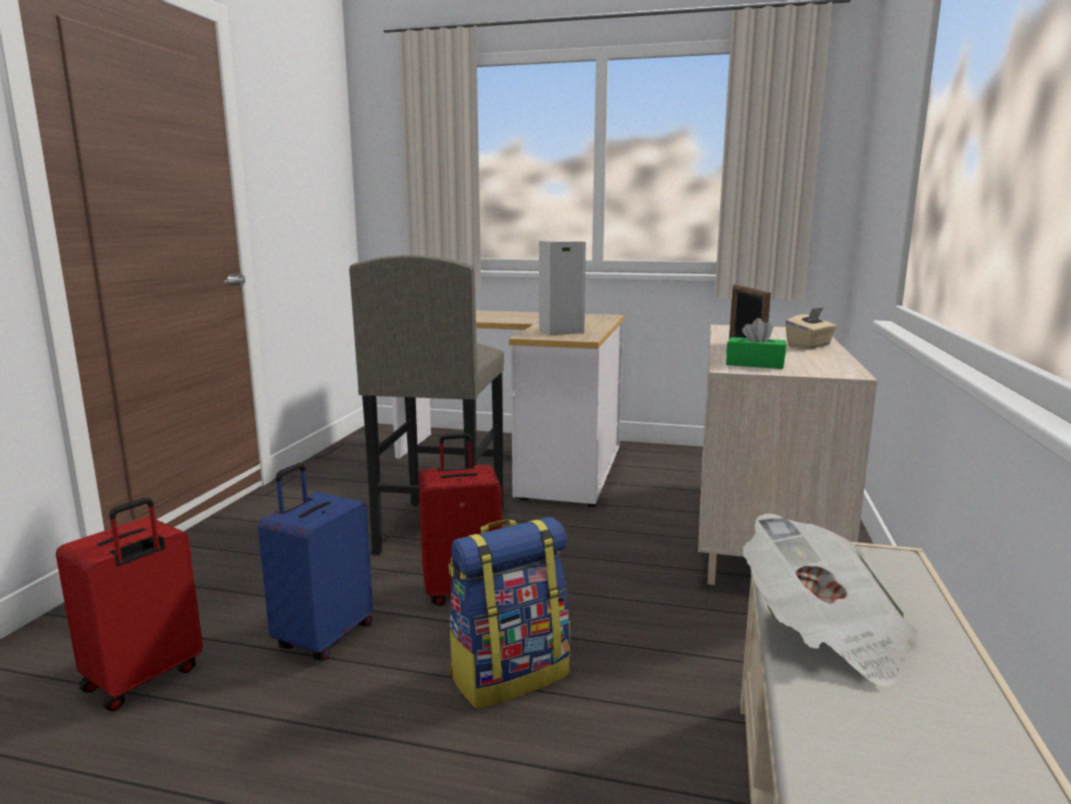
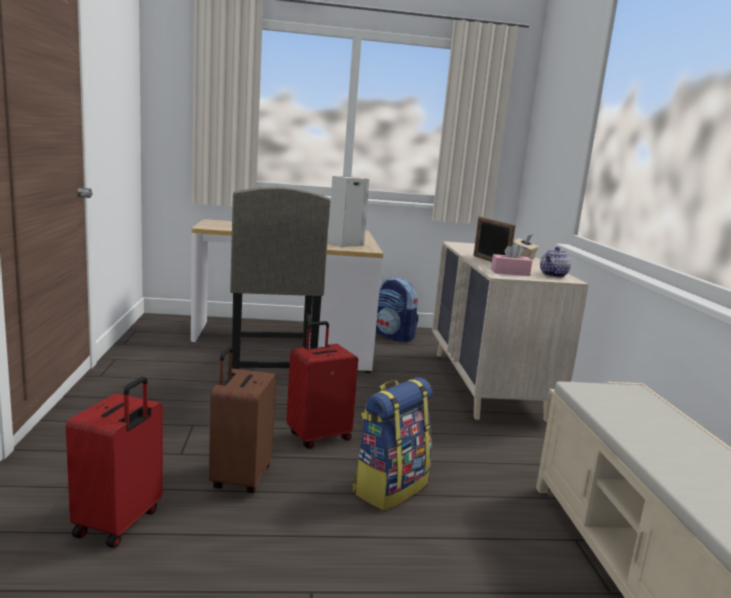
camera: 20 degrees left, 0 degrees up
blue suitcase [258,463,373,660] -> brown suitcase [209,346,276,493]
green tissue box [726,318,786,369] -> pink tissue box [491,243,532,276]
newspaper [743,513,918,688] -> none
none -> backpack [376,277,418,342]
none -> teapot [540,247,571,278]

